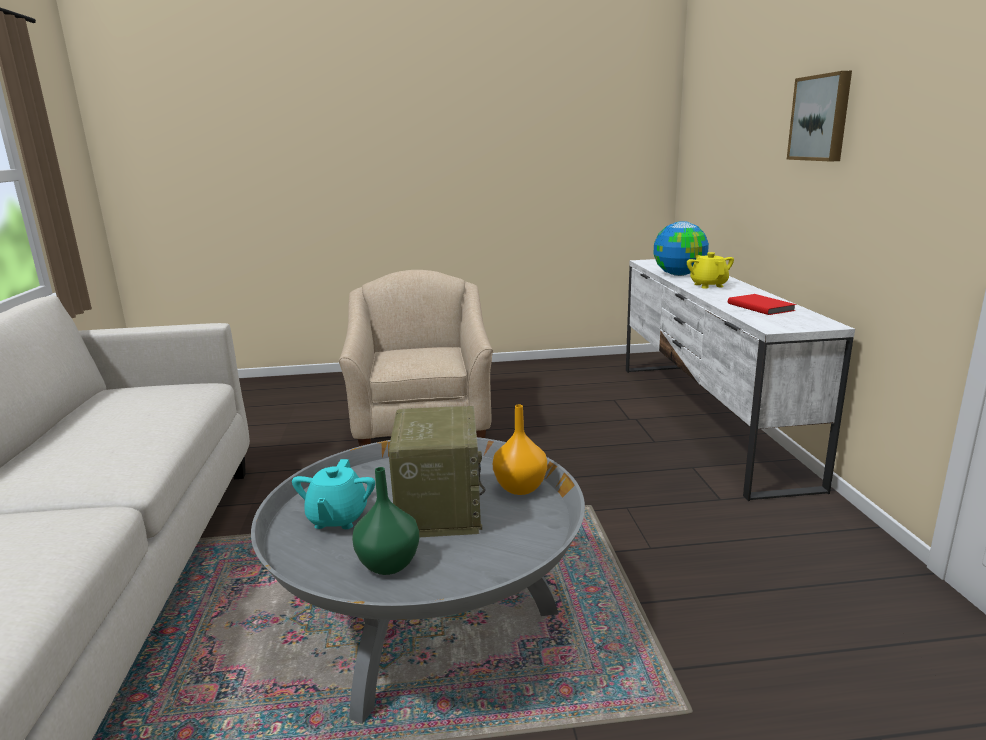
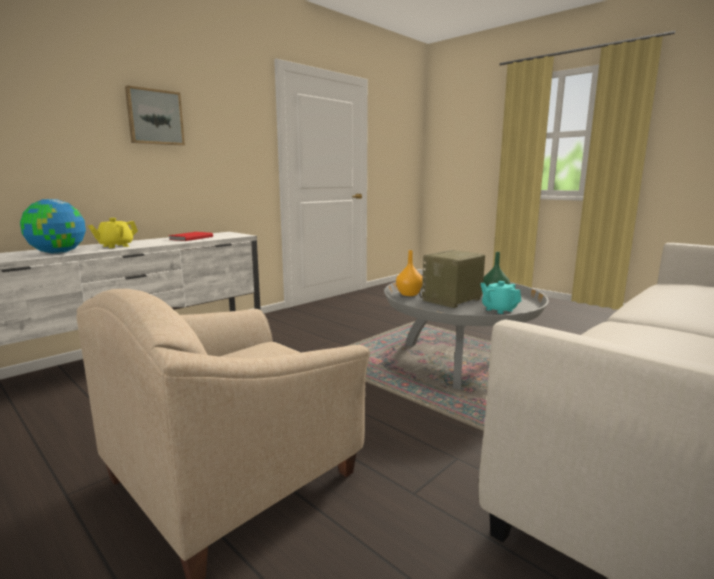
camera: 130 degrees left, 5 degrees down
turquoise teapot [292,459,375,529] -> turquoise teapot turned 90 degrees counterclockwise [480,281,521,314]

